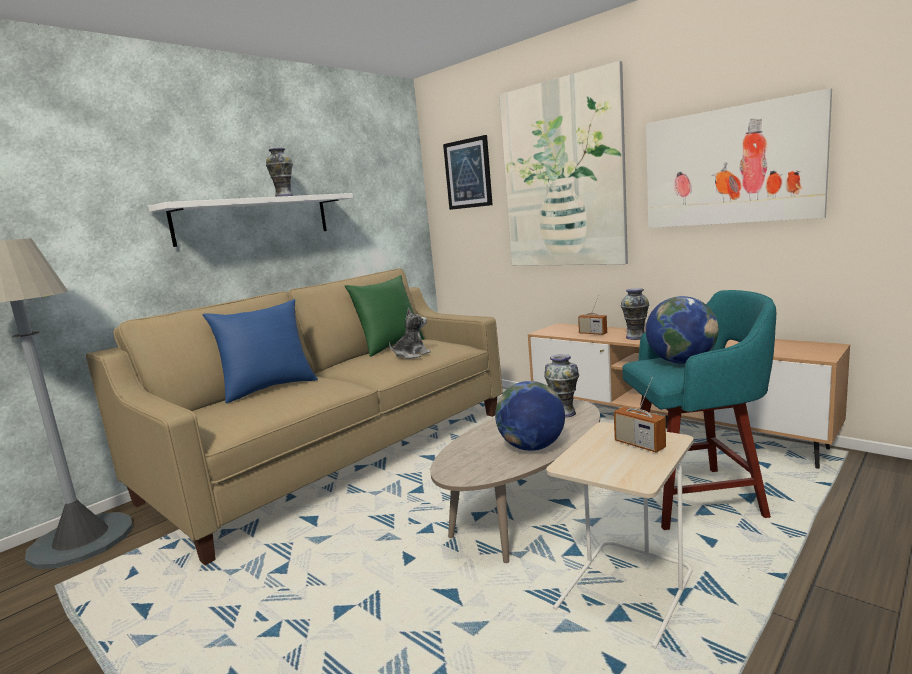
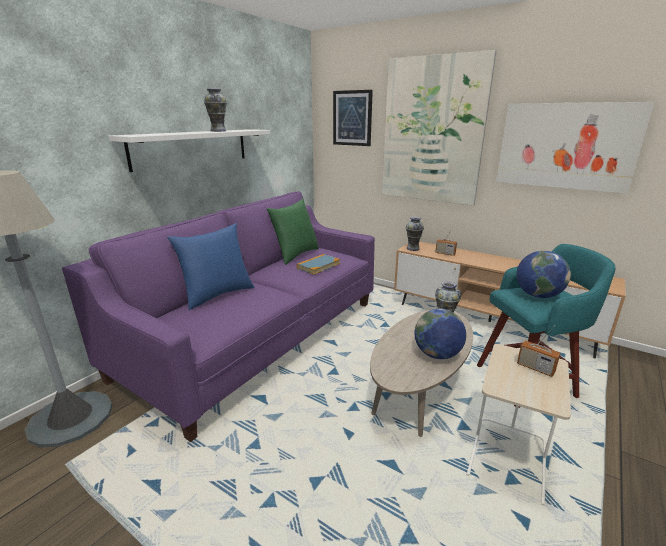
camera: 10 degrees left, 10 degrees up
beige sofa [86,269,503,565] -> purple sofa [62,191,375,442]
plush toy [389,308,431,359] -> book [297,254,340,275]
vase [621,288,649,340] -> vase moved to [406,217,424,251]

